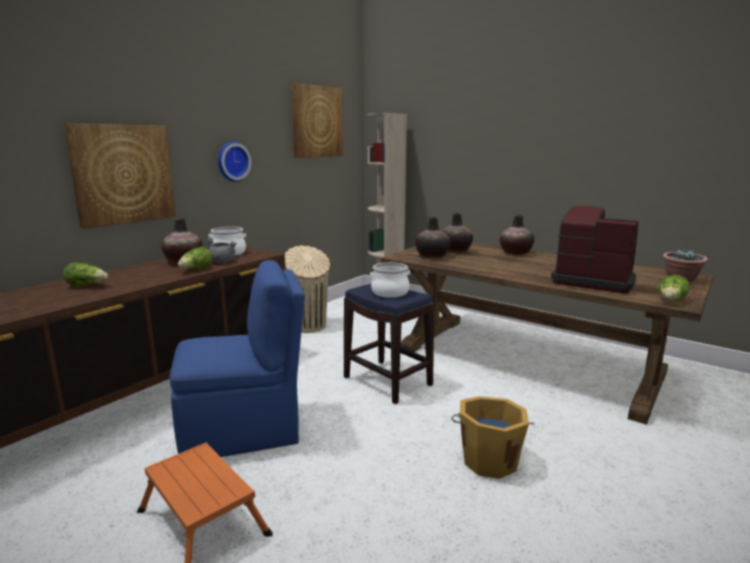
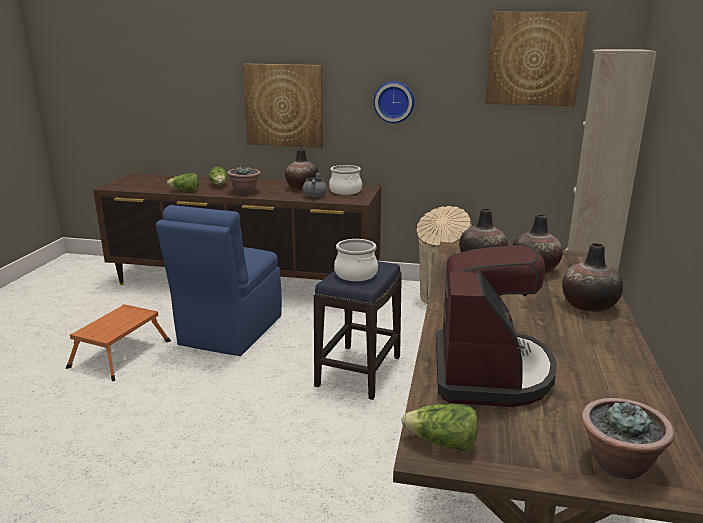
camera: 65 degrees right, 5 degrees up
blue chair [170,260,305,457] -> blue chair turned 60 degrees clockwise [156,205,282,356]
lettuce [178,247,212,269] -> lettuce moved to [167,173,199,191]
orange bucket [451,396,535,479] -> none
none -> potted plant [227,165,261,194]

